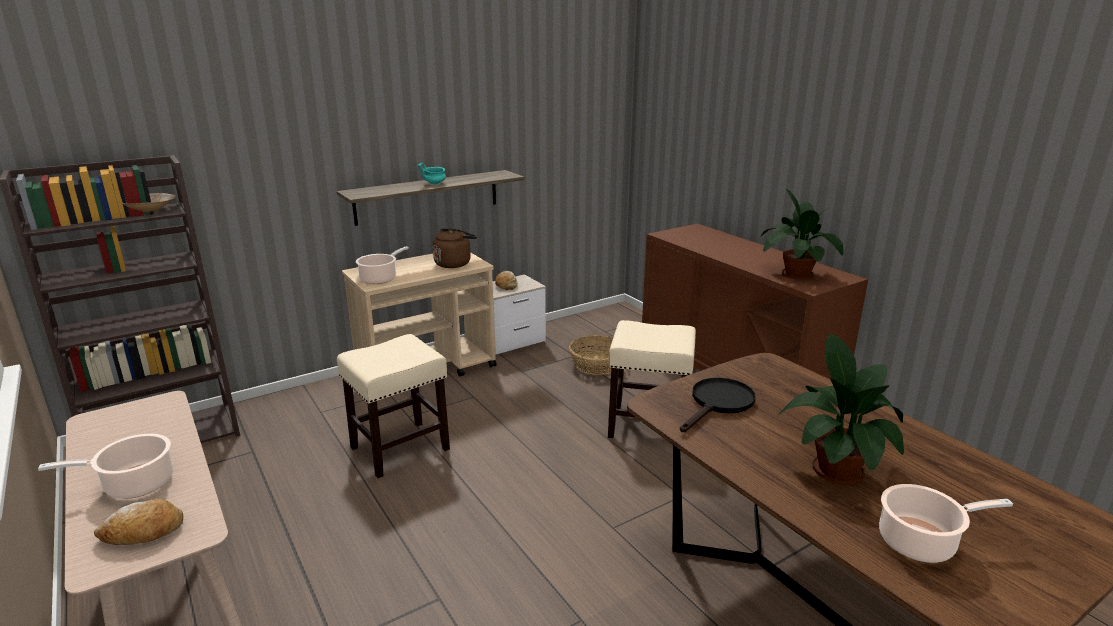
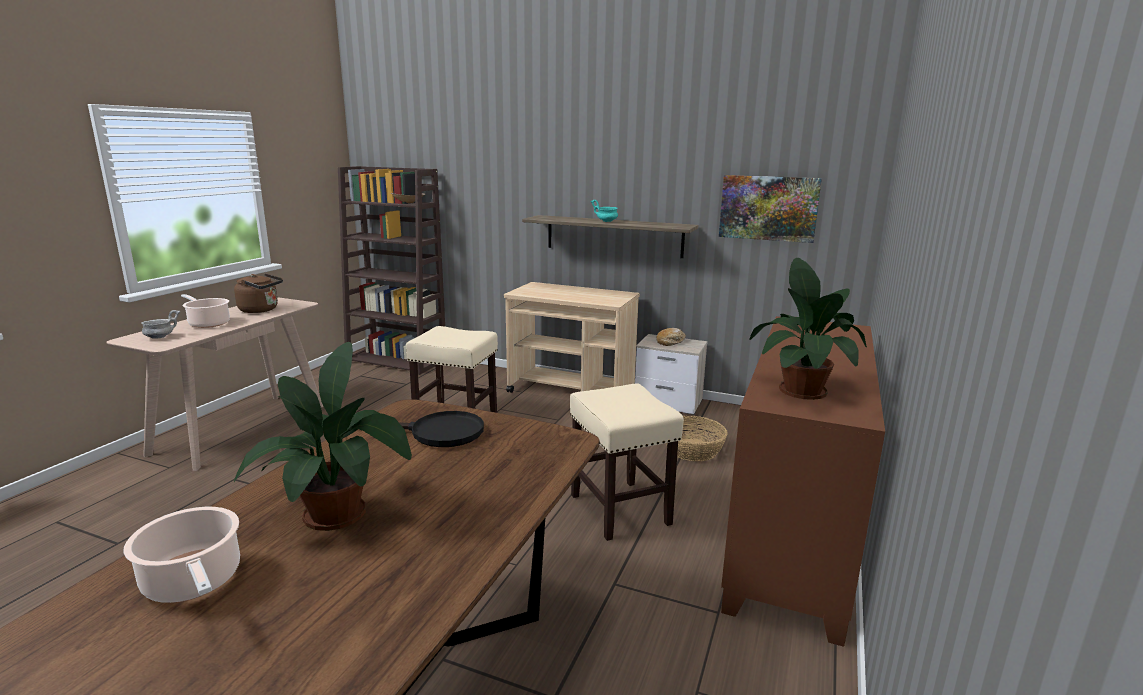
camera: 55 degrees right, 5 degrees down
bread [94,499,183,545] -> grey bowl [141,310,180,339]
cooking pot [356,247,409,284] -> none
brown kettle [433,229,477,268] -> brown kettle moved to [234,273,283,313]
none -> picture [719,175,822,243]

